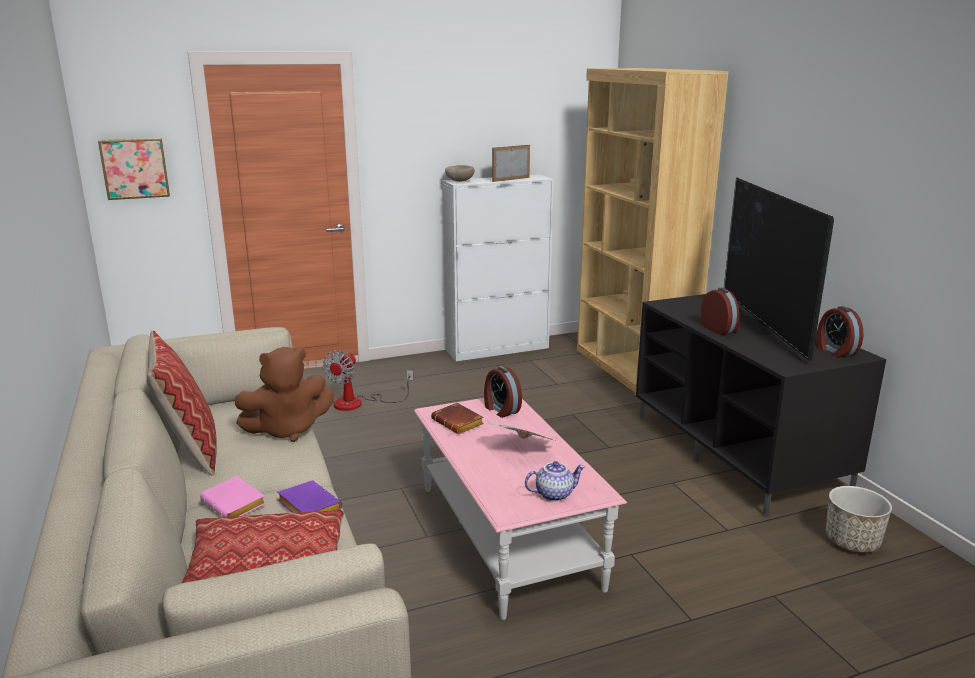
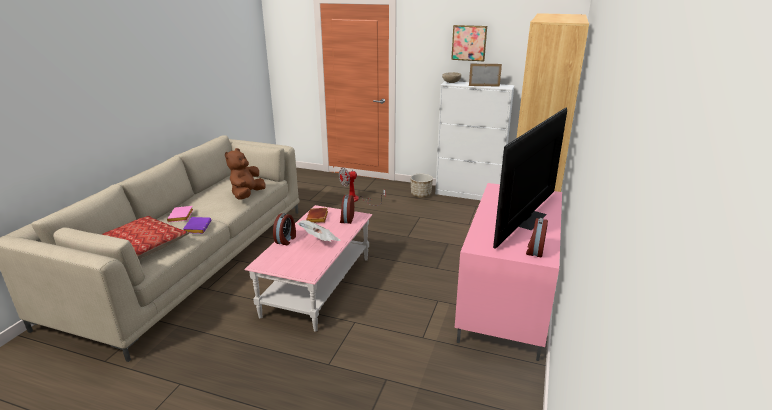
camera: 40 degrees right, 5 degrees up
picture [98,138,170,200] -> picture moved to [451,25,487,61]
pillow [147,330,217,475] -> none
brown plush toy [235,347,334,442] -> brown plush toy turned 90 degrees clockwise [225,148,266,200]
teapot [525,461,585,501] -> none
black tv stand [636,294,886,517] -> pink tv stand [455,183,562,361]
alarm clock [701,288,740,335] -> alarm clock moved to [273,213,296,245]
planter [826,486,892,553] -> planter moved to [410,174,433,197]

